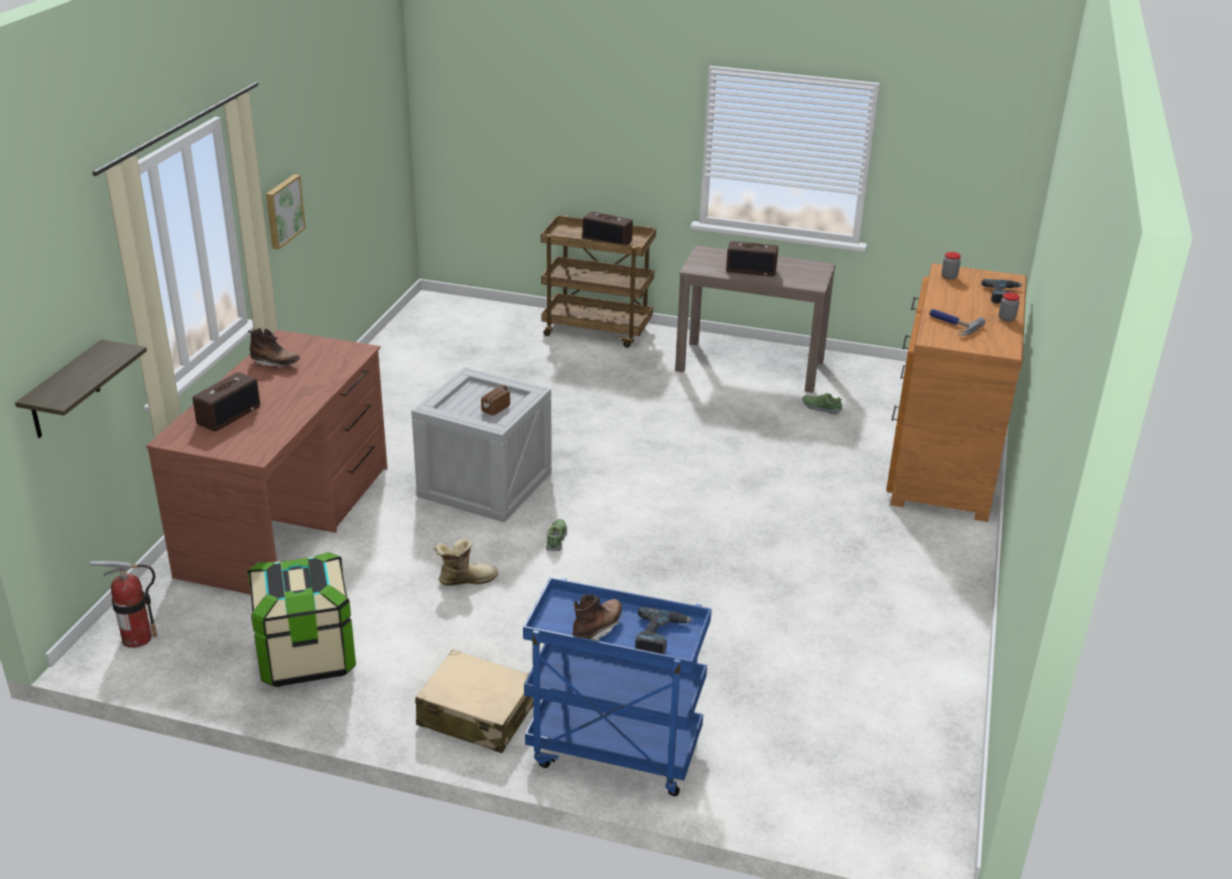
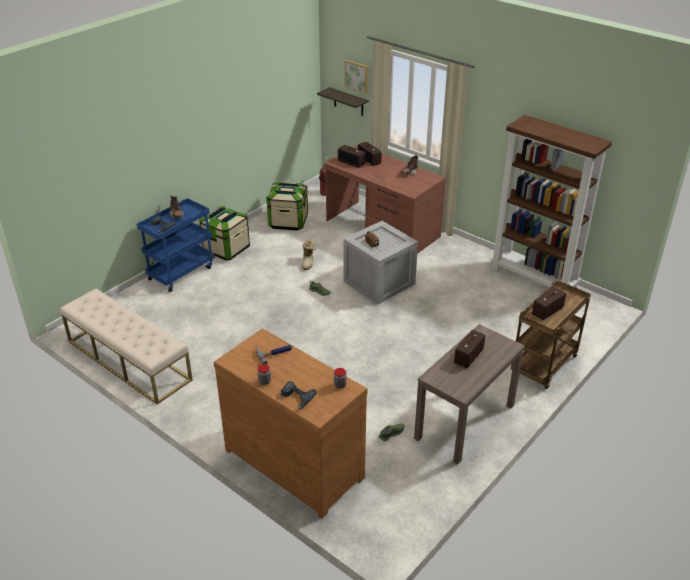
camera: 115 degrees right, 5 degrees up
picture [266,174,306,249] -> picture moved to [345,60,369,94]
beige suitcase [415,649,533,753] -> storage box [199,206,250,261]
none -> beige bench [60,289,193,404]
none -> radio [338,145,365,168]
none -> brown bookcase [491,115,612,288]

